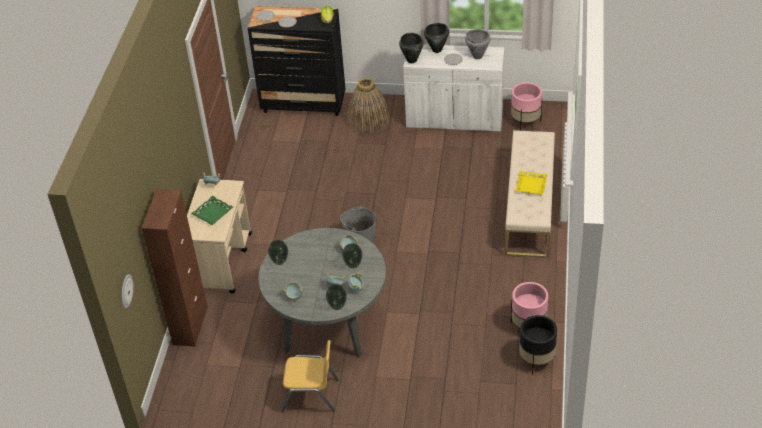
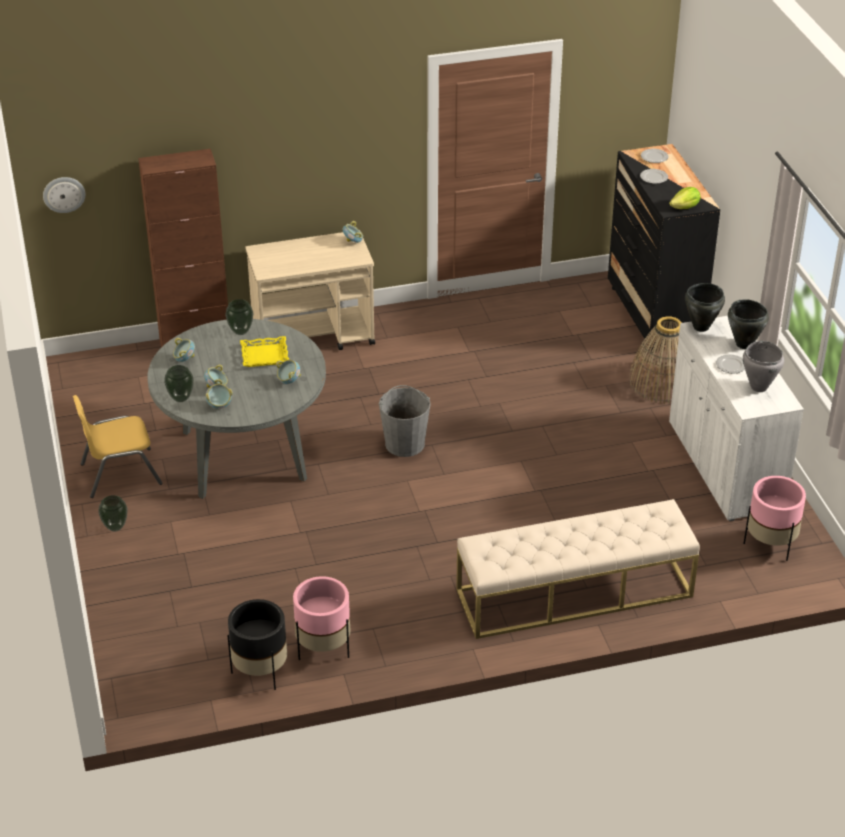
camera: 65 degrees right, 5 degrees down
green tray [191,196,233,225] -> none
yellow chair [281,340,339,412] -> yellow chair turned 90 degrees clockwise [73,395,163,498]
vase [342,243,363,269] -> vase moved to [98,495,128,531]
yellow tray [515,171,548,195] -> yellow tray moved to [240,336,289,367]

